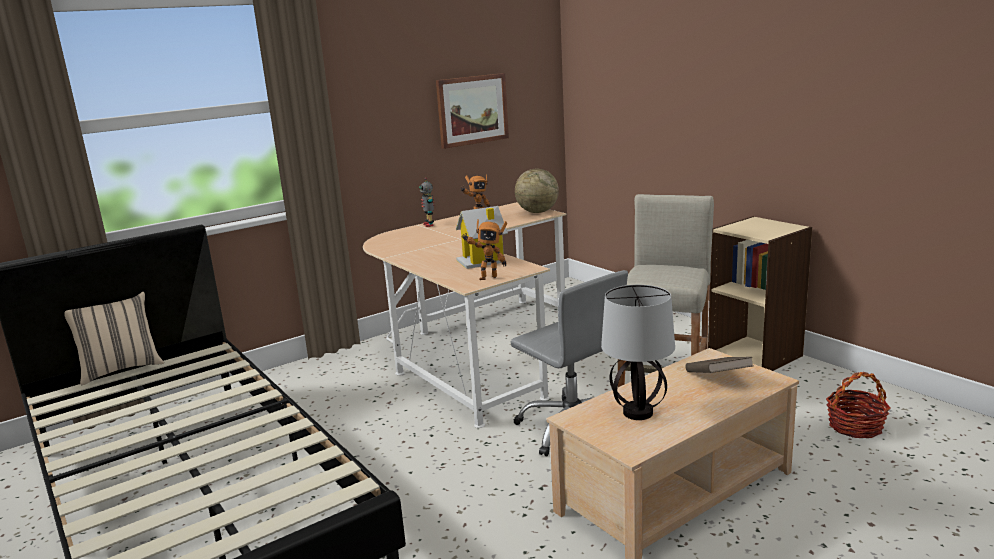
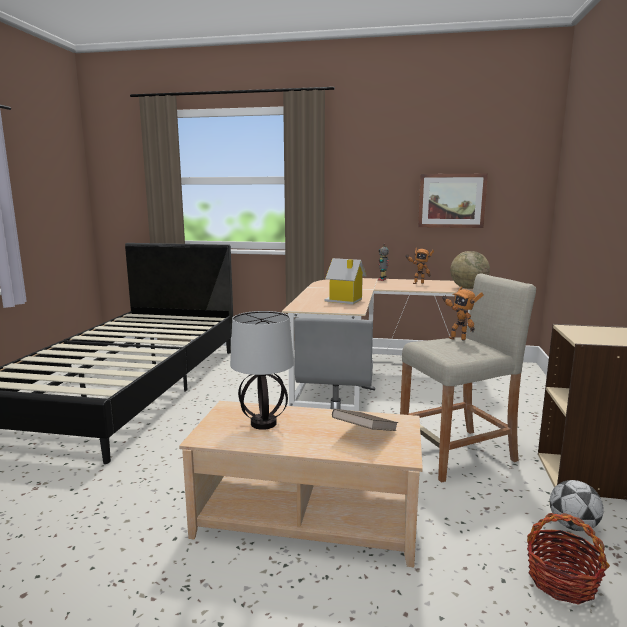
camera: 45 degrees right, 5 degrees down
beige pillow [64,292,164,385] -> none
toy robot [461,219,507,280] -> toy robot moved to [443,286,484,341]
none -> football [550,480,604,531]

